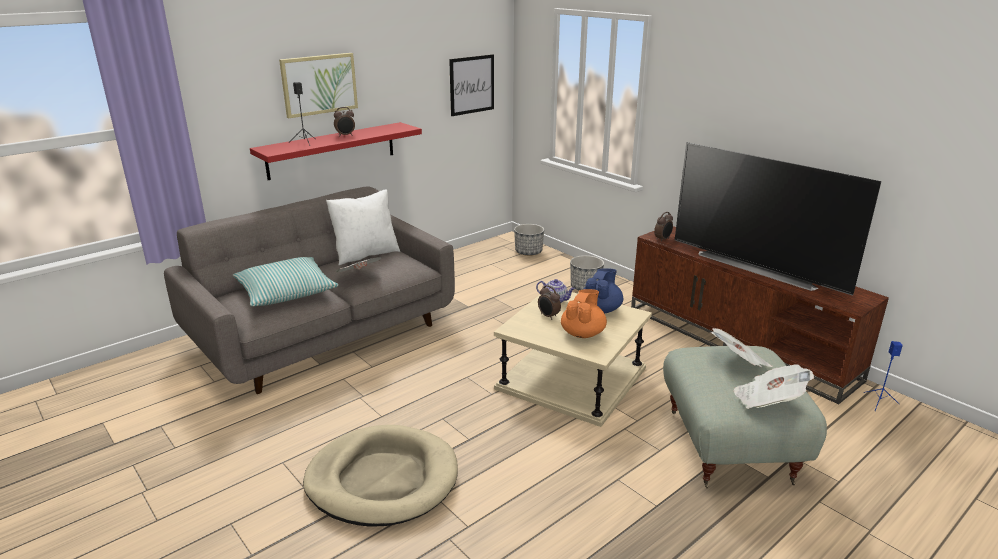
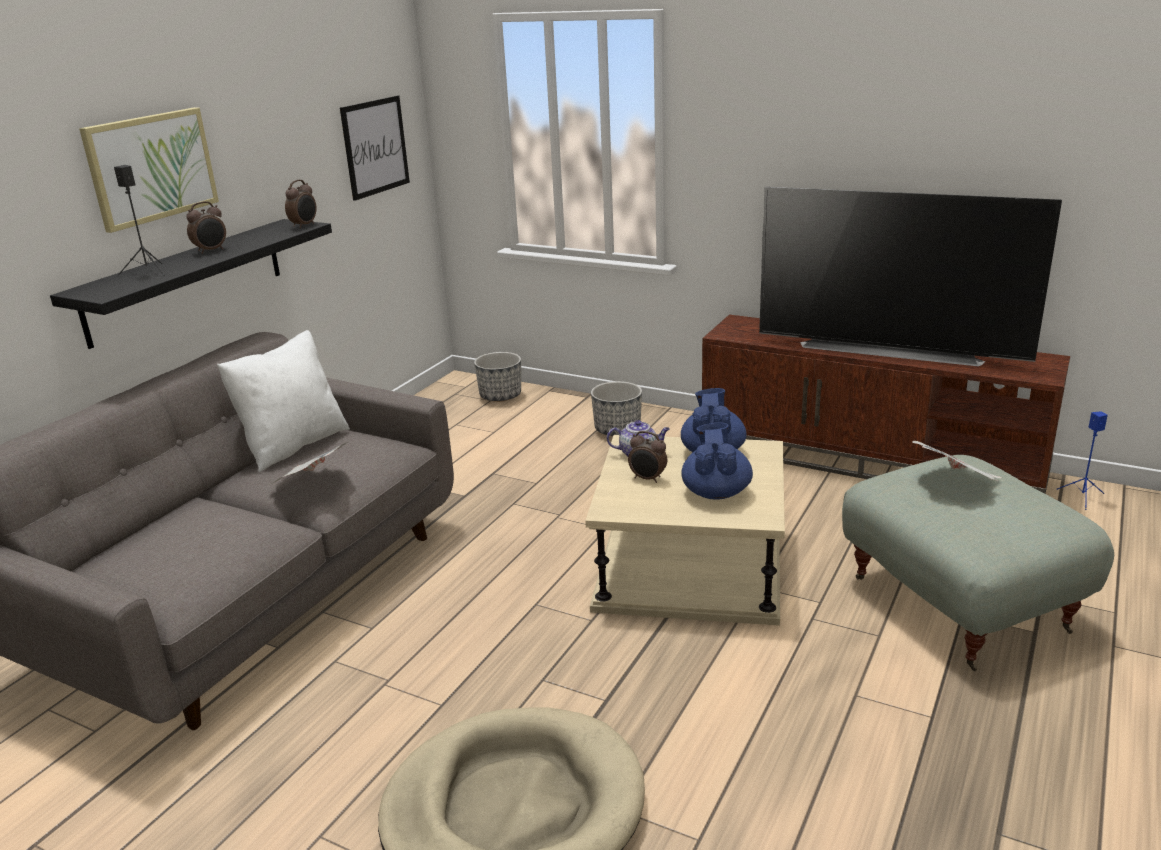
camera: 20 degrees left, 0 degrees up
pillow [233,257,339,306] -> none
red shelf [250,122,422,180] -> black shelf [50,219,332,349]
orange teapot [561,289,607,338] -> blue teapot [682,422,753,499]
alarm clock [654,212,673,242] -> alarm clock moved to [285,180,316,228]
newspaper [733,364,814,409] -> none

